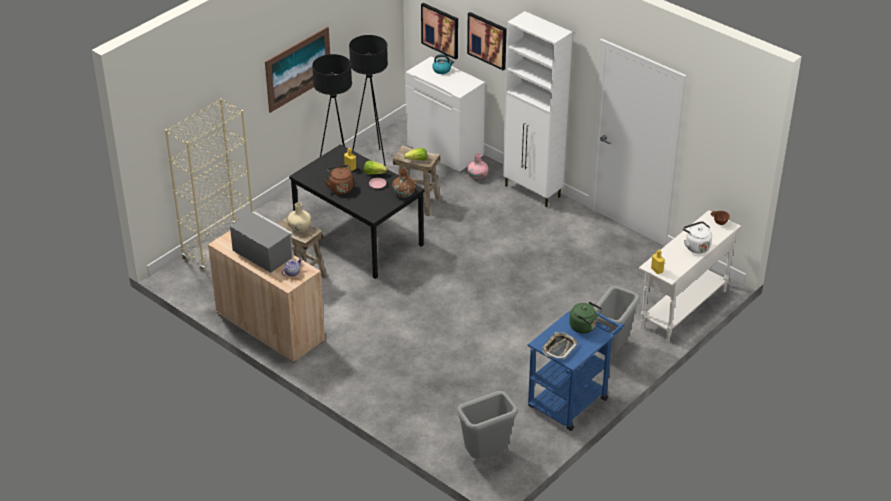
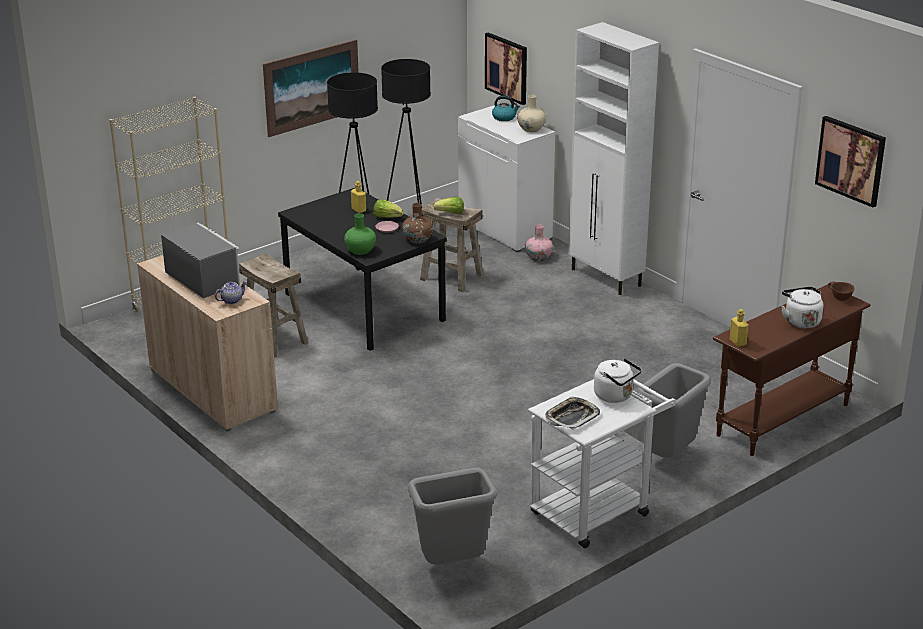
camera: 10 degrees right, 10 degrees down
beige vase [287,202,311,232] -> beige vase moved to [518,95,546,132]
brown kettle [324,165,353,194] -> none
picture [467,12,507,70] -> picture moved to [815,116,886,208]
blue cart [527,311,625,431] -> white cart [528,379,676,548]
green kettle [569,302,602,333] -> white kettle [594,358,642,403]
white console table [639,210,741,342] -> brown console table [713,284,870,456]
none -> green vase [344,213,376,255]

